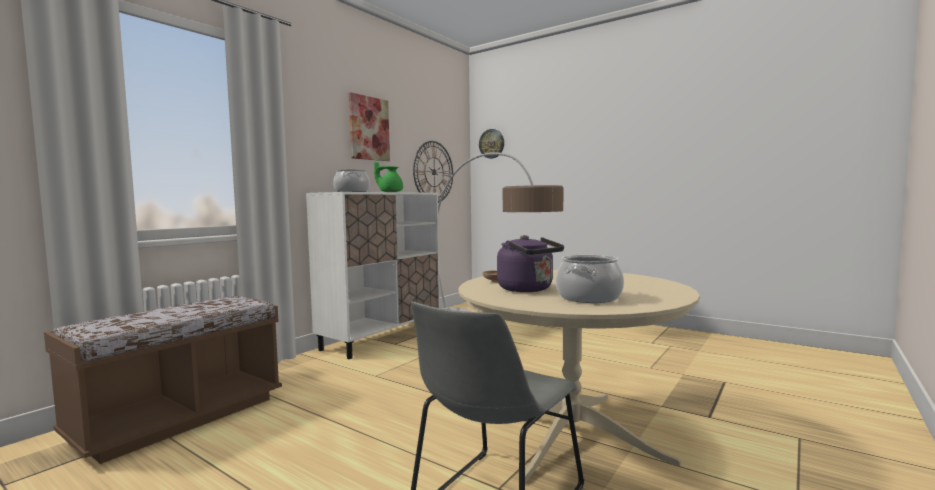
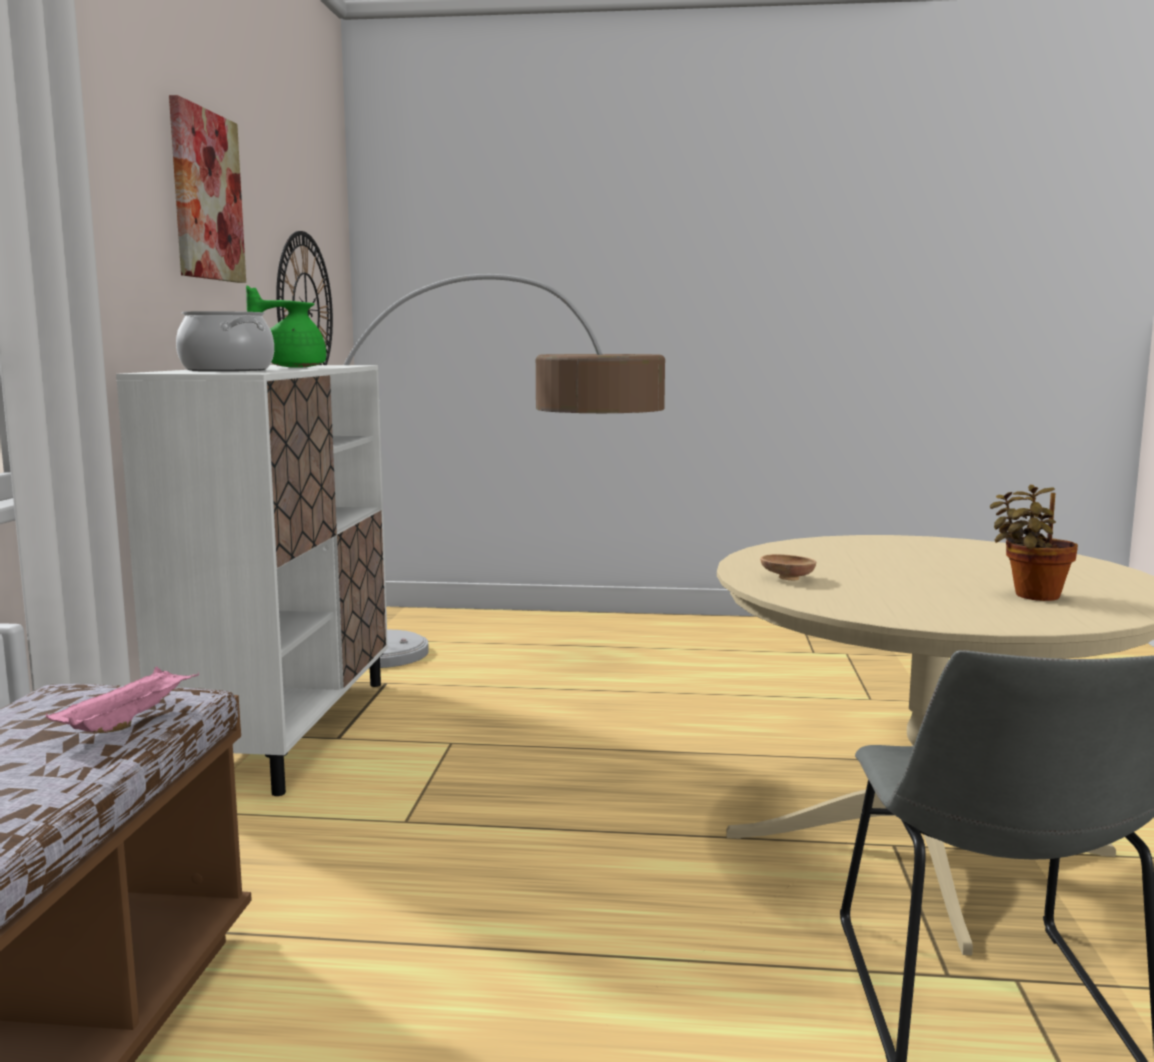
camera: 30 degrees left, 5 degrees up
wall clock [479,129,504,159] -> none
purple kettle [497,235,564,292] -> none
cooking pot [556,255,624,303] -> potted plant [990,485,1078,601]
none -> pink tray [46,666,199,733]

